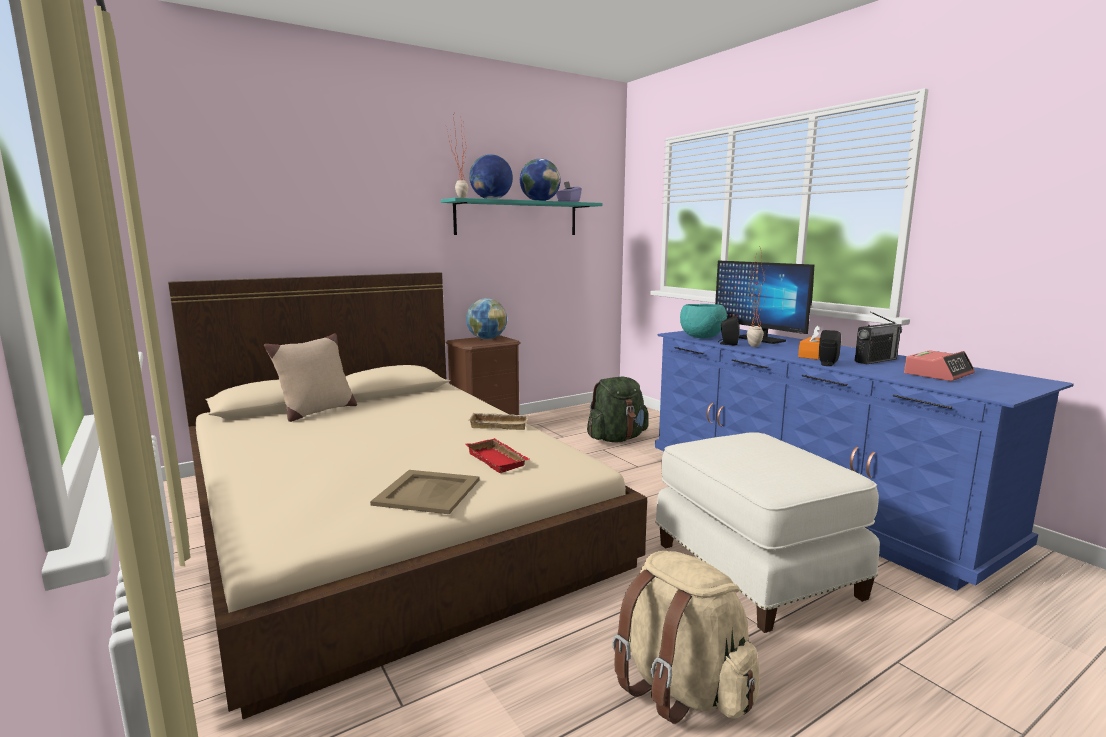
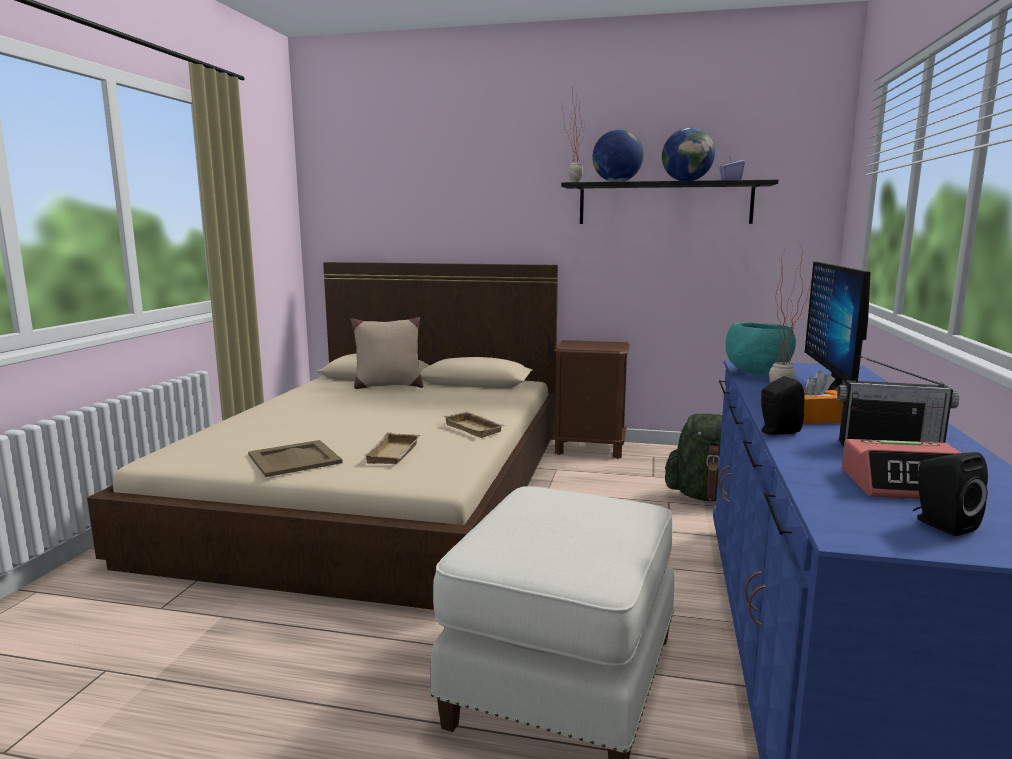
camera: 45 degrees right, 0 degrees up
turquoise shelf [441,198,603,235] -> black shelf [561,180,778,224]
globe [466,298,507,339] -> none
red tray [466,438,530,473] -> beige tray [364,432,420,464]
beige backpack [612,551,760,724] -> none
black speaker [718,316,740,346] -> black speaker moved to [913,452,988,536]

